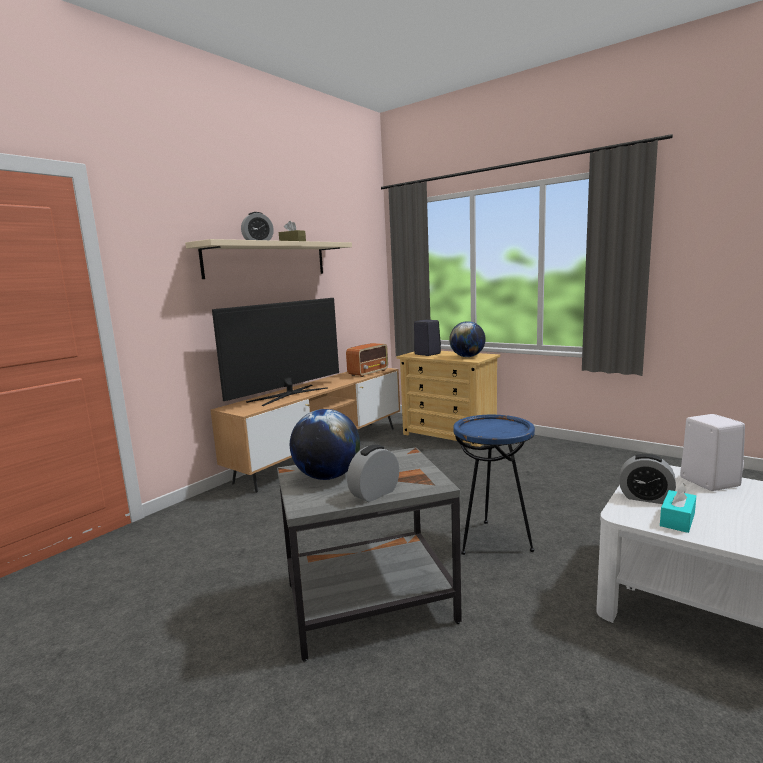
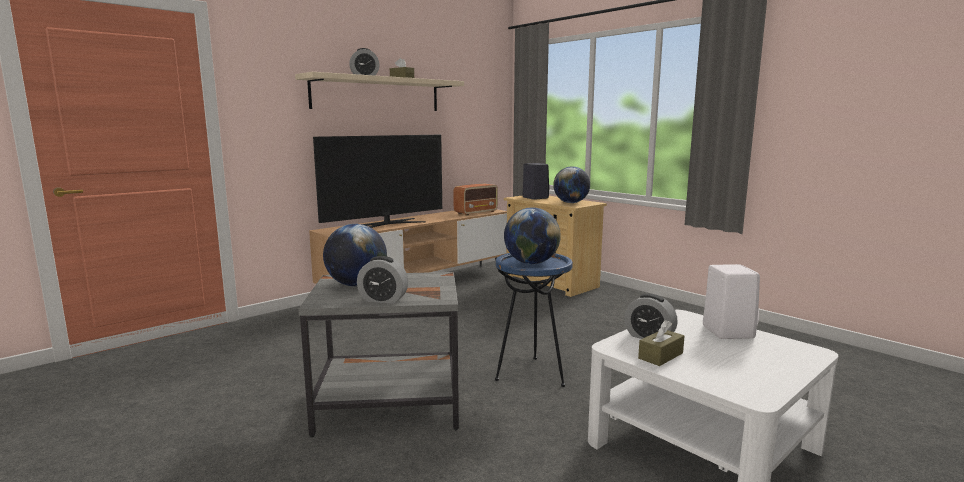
camera: 10 degrees right, 0 degrees up
alarm clock [347,445,399,502] -> alarm clock turned 135 degrees counterclockwise [357,256,408,304]
turquoise tissue box [660,483,696,533] -> brown tissue box [638,320,684,366]
none -> globe [504,208,561,264]

